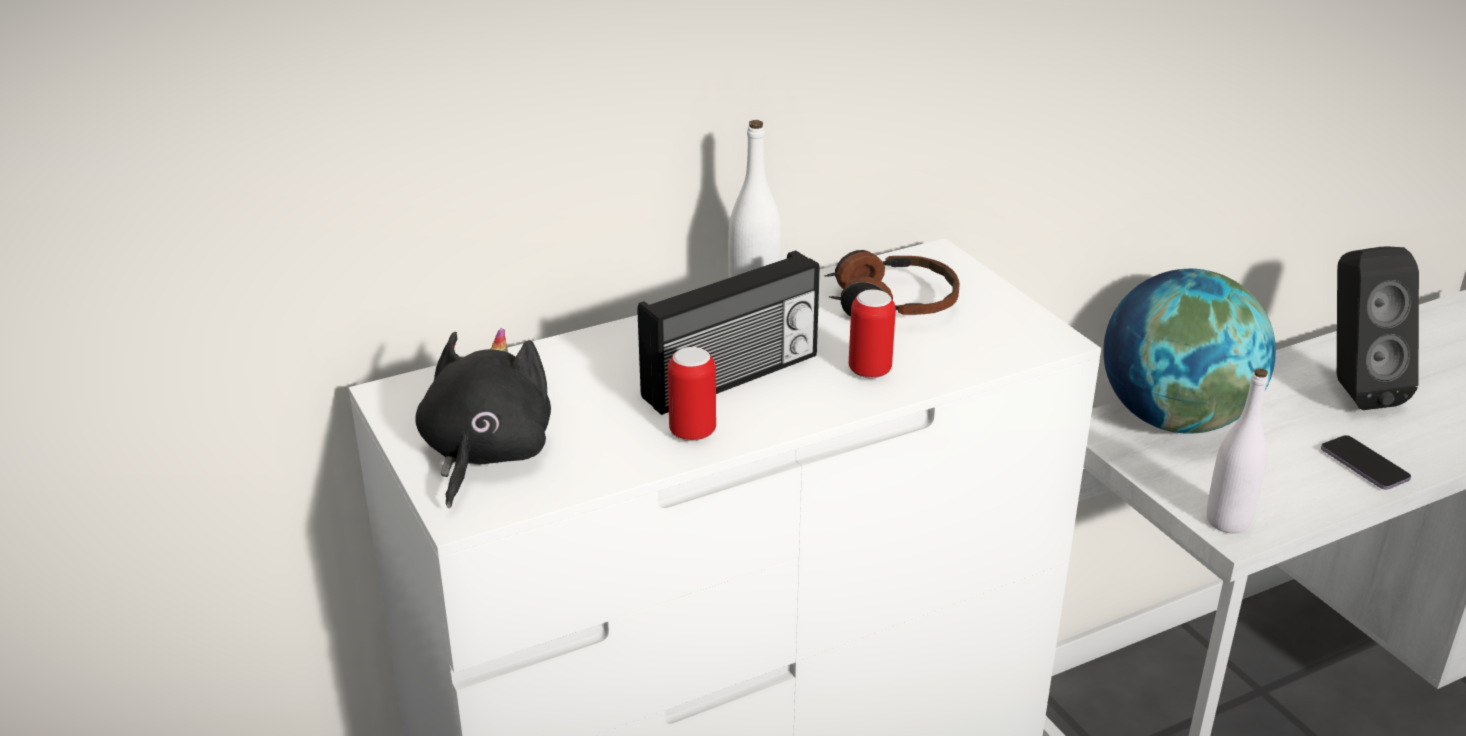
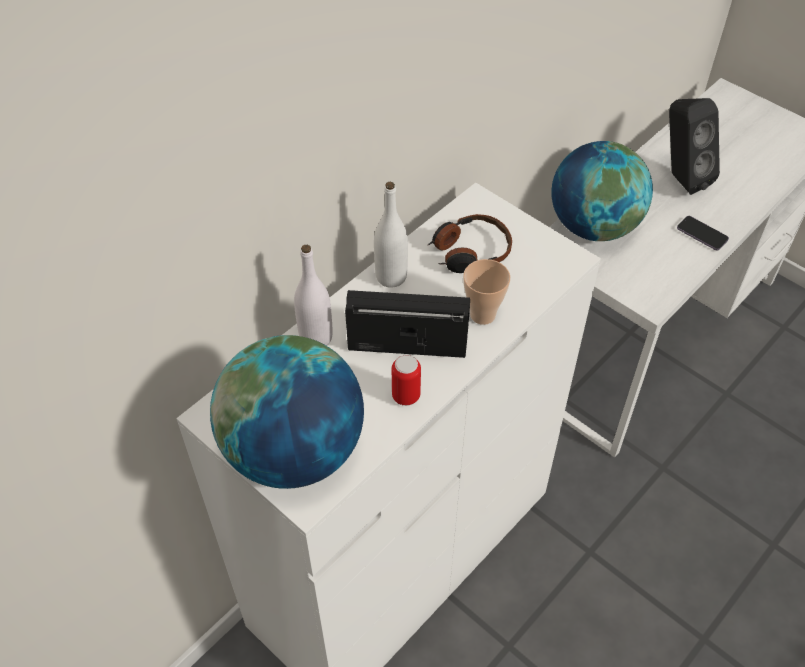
camera: 20 degrees left, 20 degrees up
black plush toy [415,328,551,508] -> globe [210,335,364,489]
radio [637,250,820,415] -> radio turned 120 degrees counterclockwise [345,290,470,358]
can [849,289,896,379] -> cup [463,259,511,325]
white bottle [1207,368,1268,534] -> white bottle moved to [294,245,333,346]

